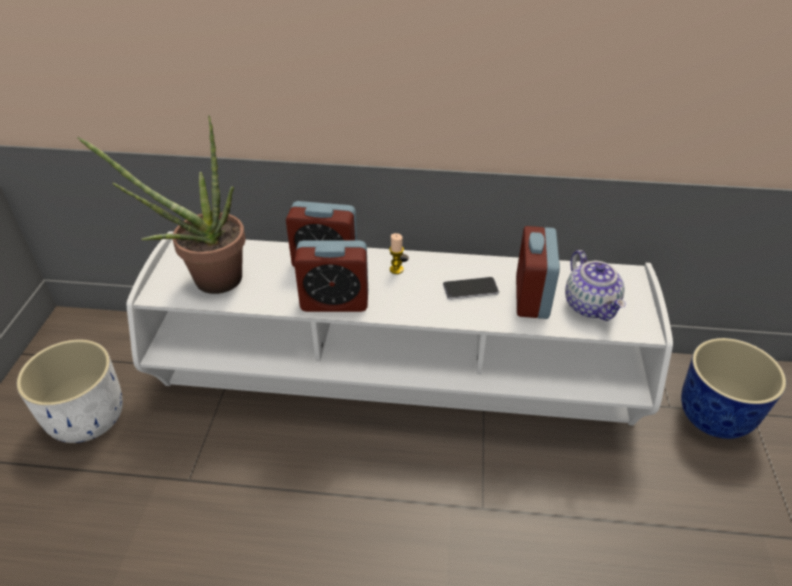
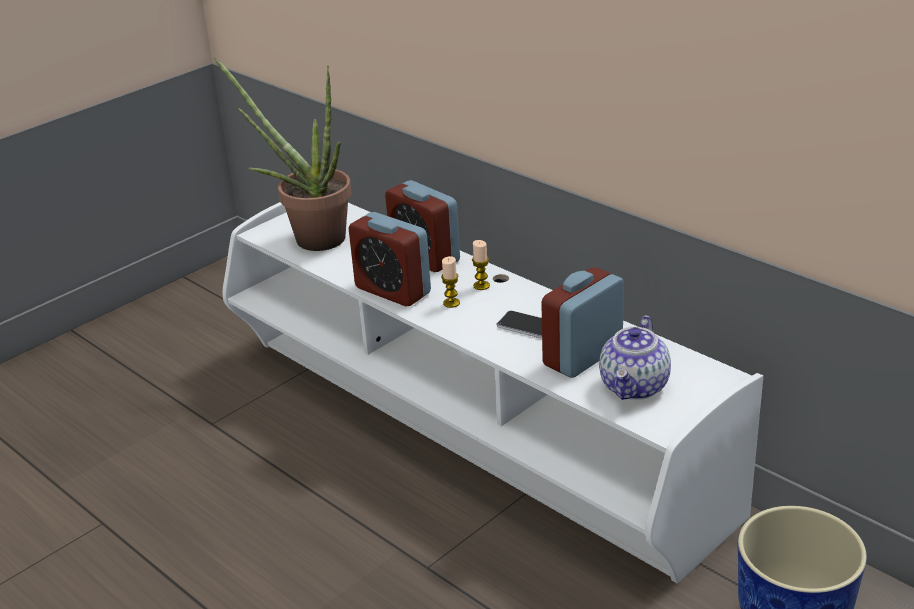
camera: 40 degrees right, 10 degrees down
white planter [16,340,123,443] -> none
none -> candle [441,256,460,308]

